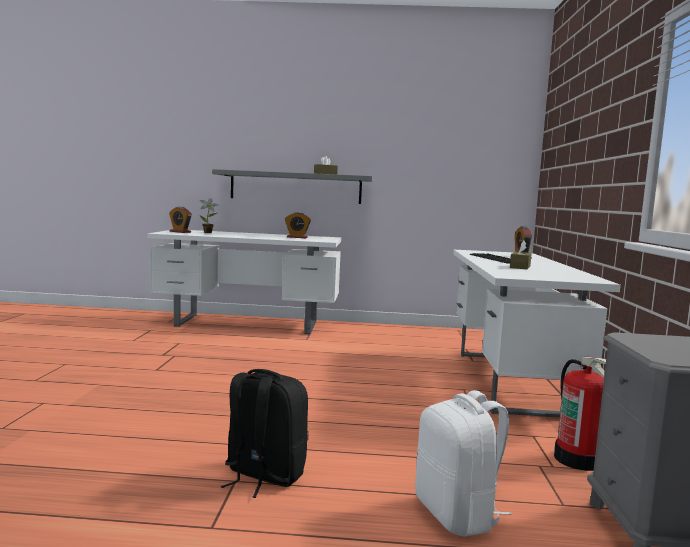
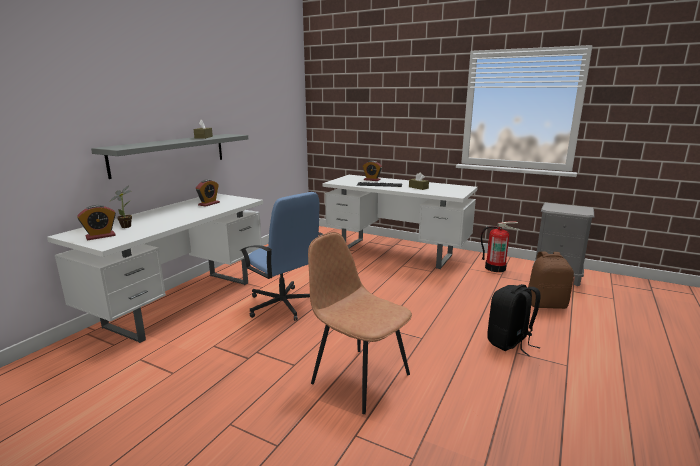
camera: 65 degrees left, 10 degrees up
white backpack [415,390,512,536] -> brown backpack [528,251,574,309]
none -> blue office chair [240,192,323,321]
none -> brown chair [308,232,412,414]

